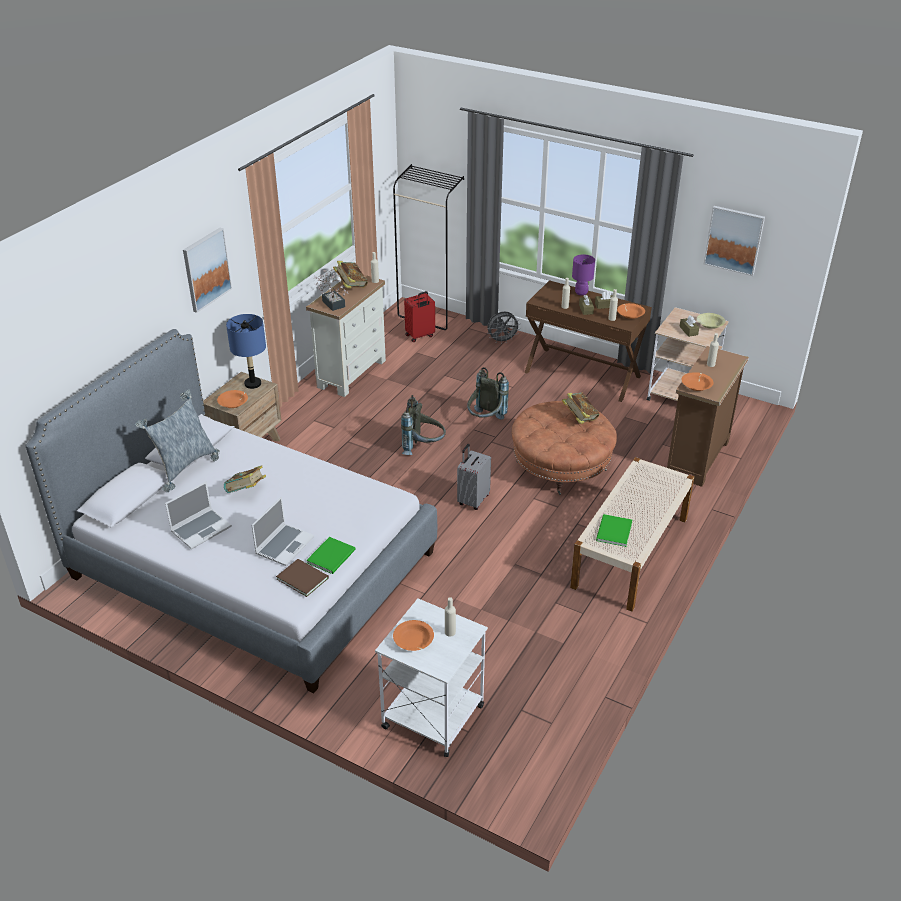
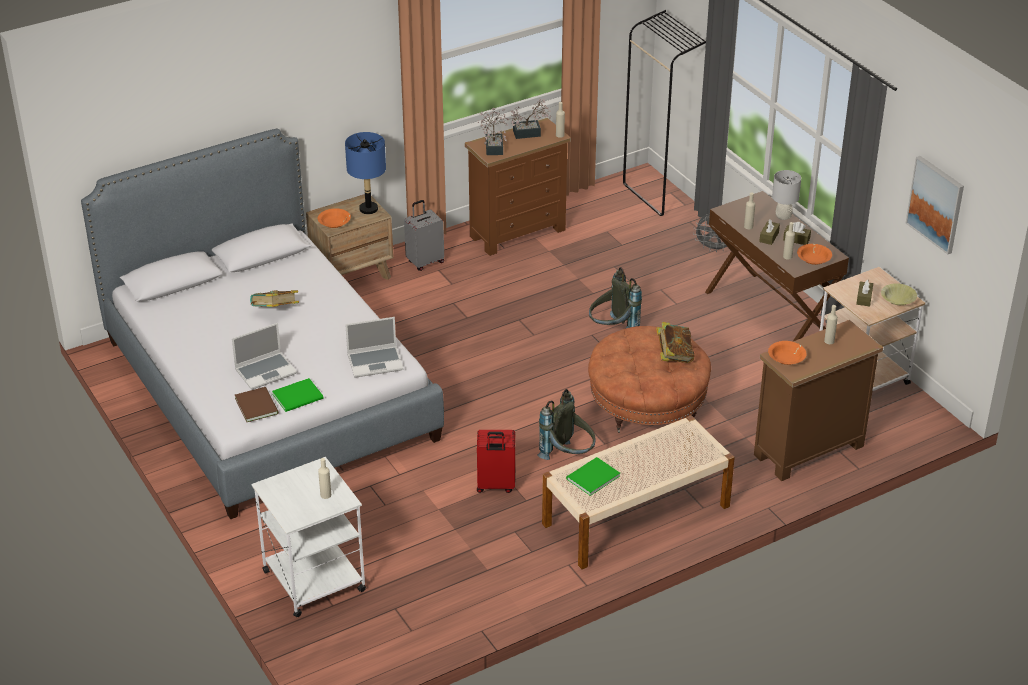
camera: 30 degrees right, 0 degrees up
pillow [135,389,220,492] -> none
laptop [165,482,232,549] -> laptop moved to [345,317,403,377]
picture [183,228,232,313] -> none
white dresser [306,275,386,397] -> brown dresser [465,118,571,256]
book [333,261,368,288] -> potted plant [507,99,551,139]
orange bowl [393,620,434,651] -> none
grey backpack [401,395,446,455] -> grey backpack moved to [538,389,595,460]
red suitcase [404,291,435,342] -> red suitcase moved to [477,430,515,493]
grey suitcase [457,444,491,510] -> grey suitcase moved to [404,200,444,271]
purple table lamp [572,254,595,296] -> grey table lamp [772,170,801,220]

